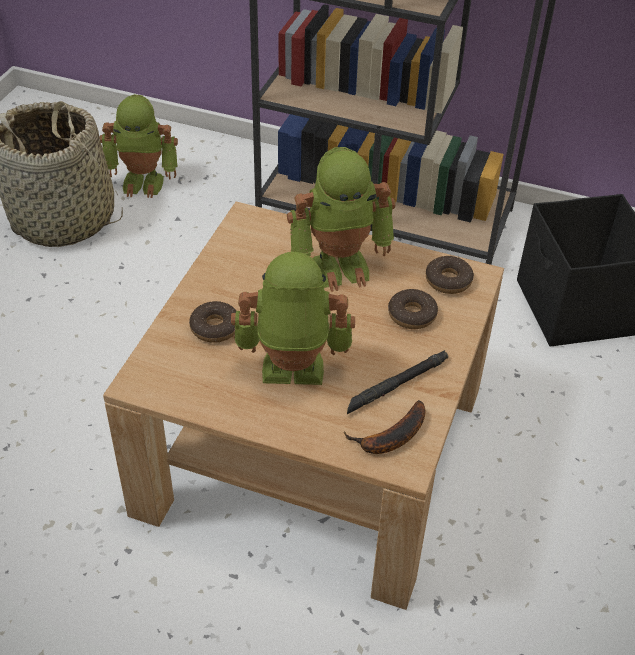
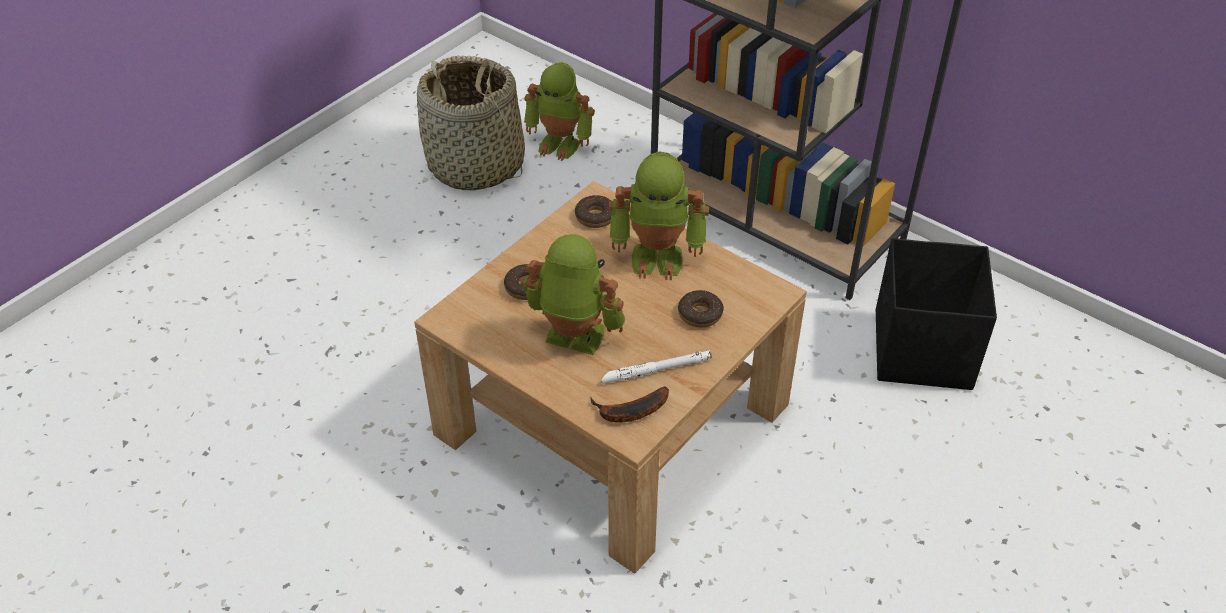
camera: 20 degrees right, 0 degrees up
black flashlight [347,350,448,414] -> white flashlight [601,350,712,384]
donut [426,256,474,294] -> donut moved to [575,195,612,228]

